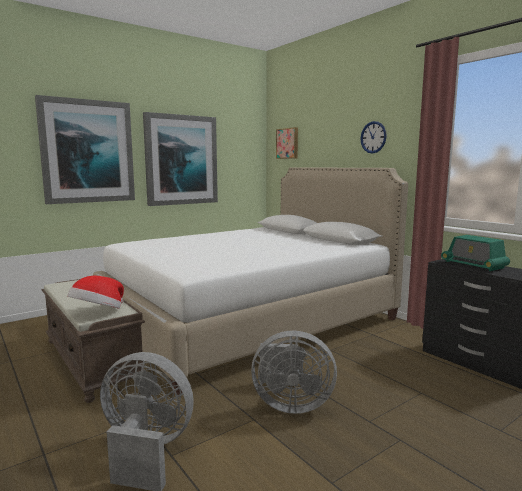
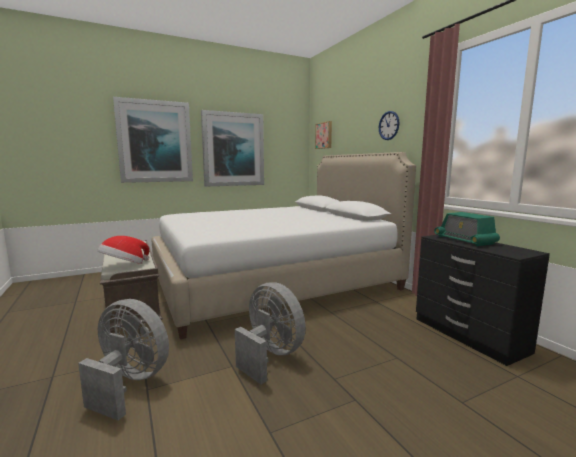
camera: 10 degrees right, 0 degrees up
grey fan [251,331,337,414] -> grey fan turned 150 degrees counterclockwise [235,282,306,384]

